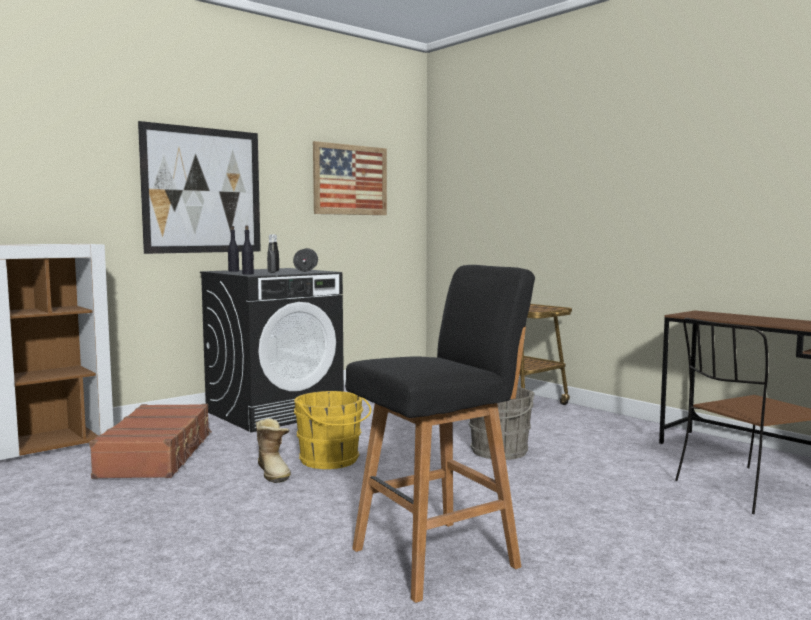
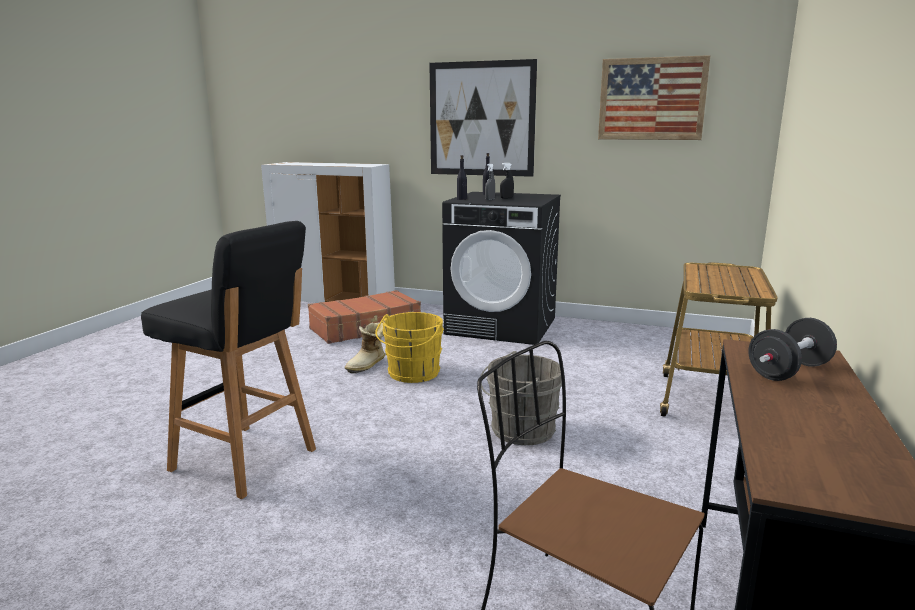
camera: 60 degrees right, 10 degrees up
black dumbbell [293,248,318,272] -> black dumbbell moved to [748,318,837,381]

